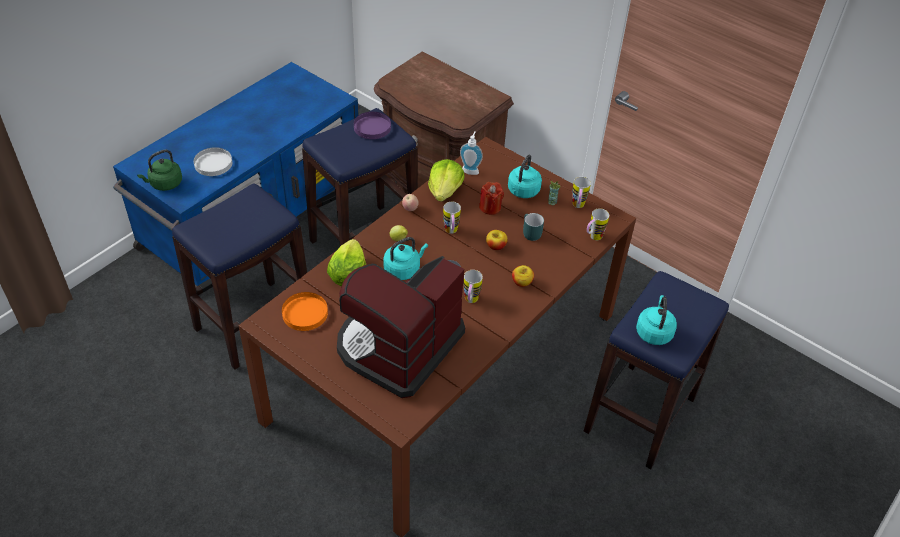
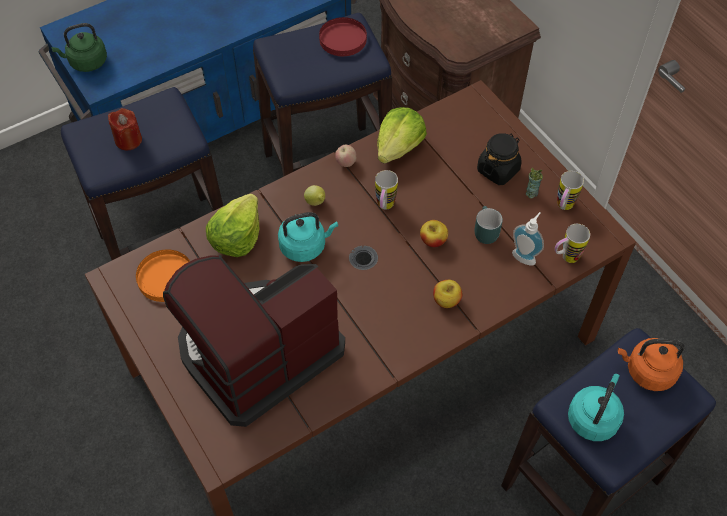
camera: 20 degrees right, 10 degrees up
white plate [194,147,232,176] -> none
purple plate [354,112,391,139] -> red plate [319,17,367,56]
soap dispenser [460,131,483,175] -> soap dispenser moved to [512,212,544,266]
mug [464,270,483,303] -> none
red candle [479,182,504,215] -> red candle moved to [108,108,142,150]
turquoise kettle [508,155,542,198] -> black jar [477,133,522,185]
none -> orange kettle [618,338,685,391]

